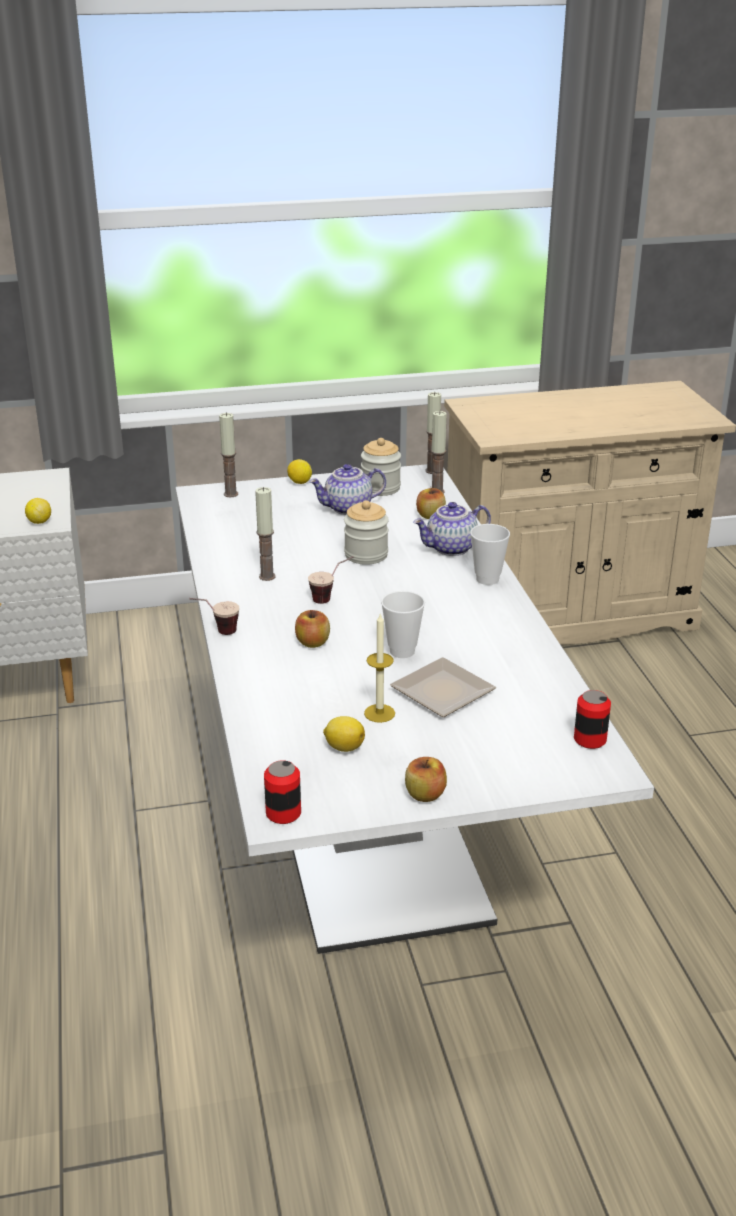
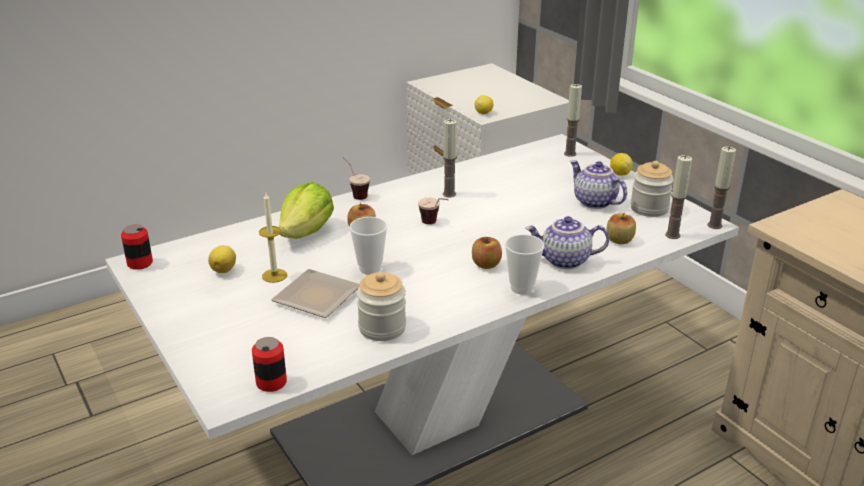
camera: 70 degrees right, 0 degrees up
jar [344,500,389,565] -> jar moved to [357,272,406,341]
apple [405,757,447,802] -> apple moved to [472,237,502,269]
teapot [413,502,491,556] -> teapot turned 45 degrees counterclockwise [525,216,609,269]
none -> lettuce [278,182,334,239]

